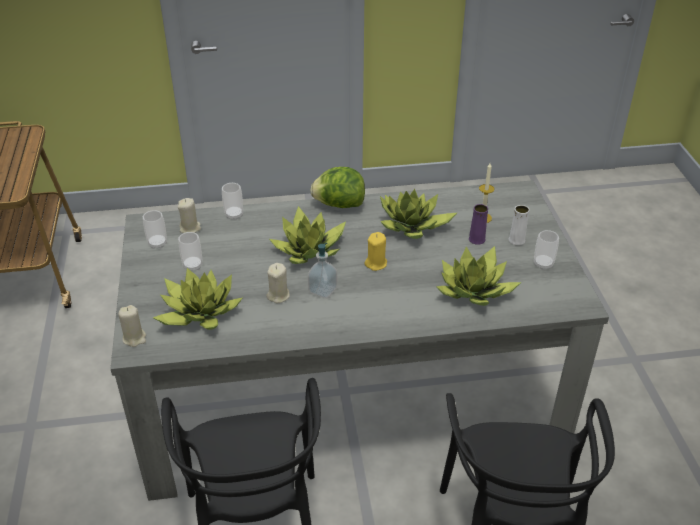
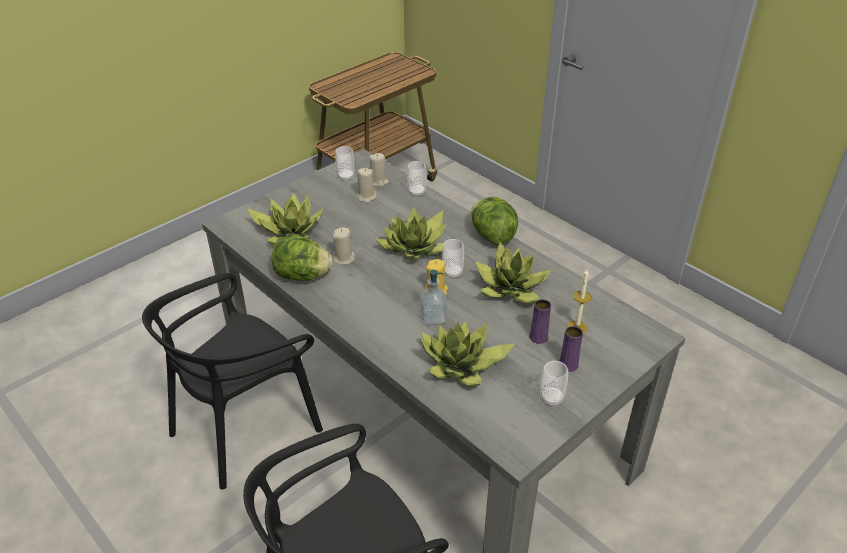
camera: 55 degrees right, 0 degrees up
beige candle [118,305,146,347] -> beige candle moved to [357,168,377,203]
cup [178,232,203,271] -> cup moved to [442,239,464,279]
soap dispenser [308,243,337,298] -> soap dispenser moved to [420,270,447,324]
white vase [509,205,529,245] -> purple vase [559,326,583,372]
none -> lettuce [272,235,333,281]

